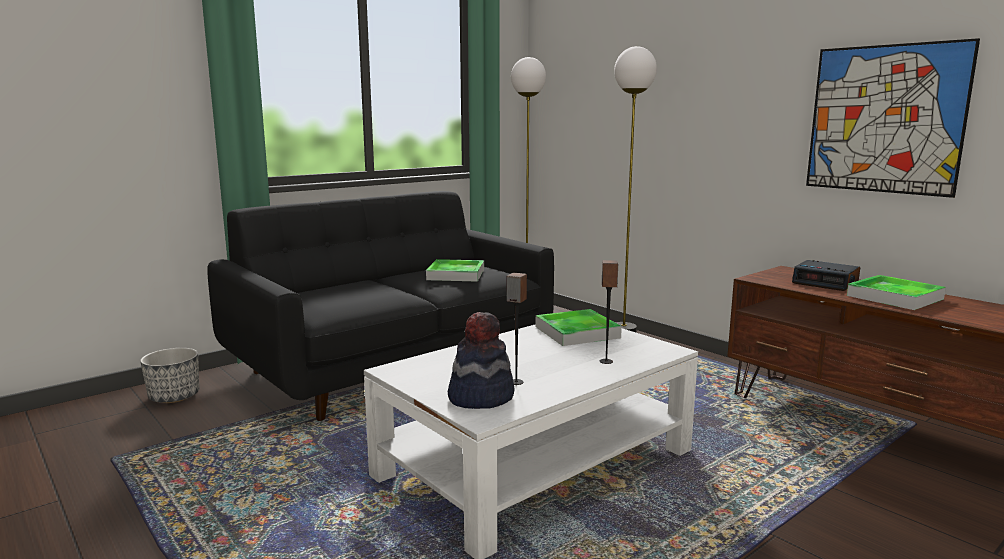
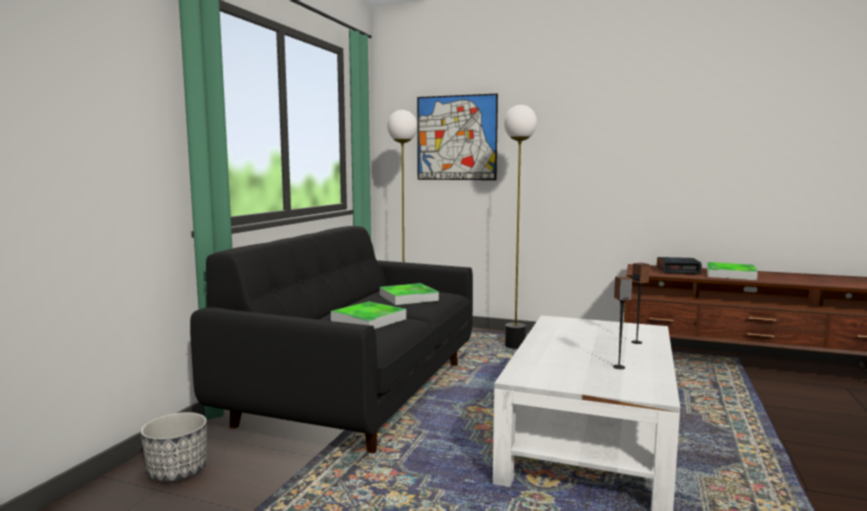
camera: 30 degrees left, 5 degrees down
hat [448,312,515,409] -> none
tray [536,309,622,346] -> tray moved to [331,301,406,329]
picture [806,38,980,198] -> picture moved to [417,94,498,180]

